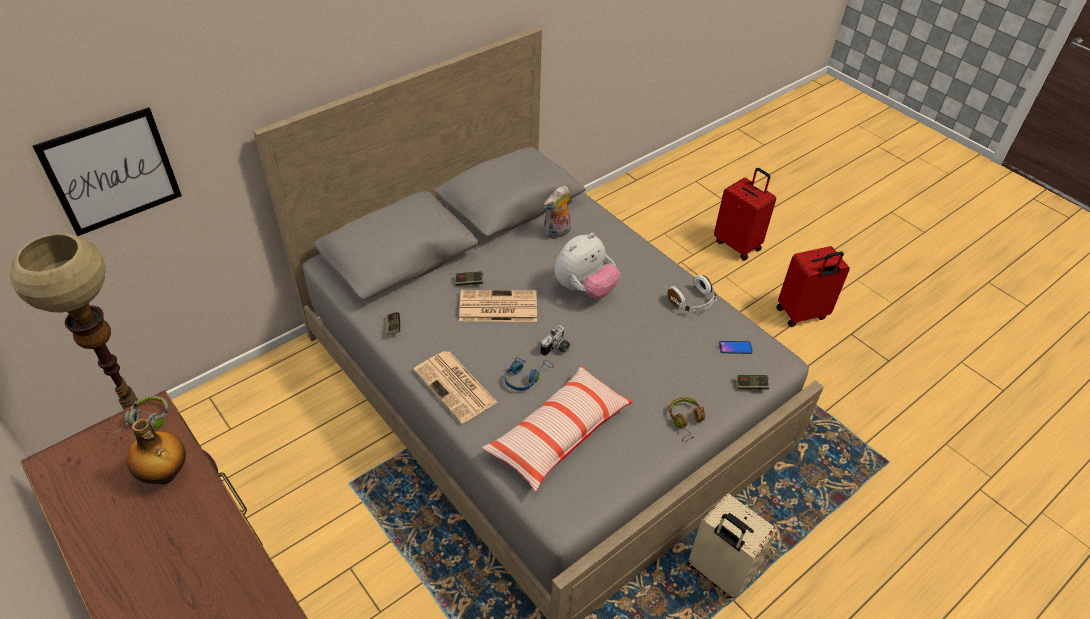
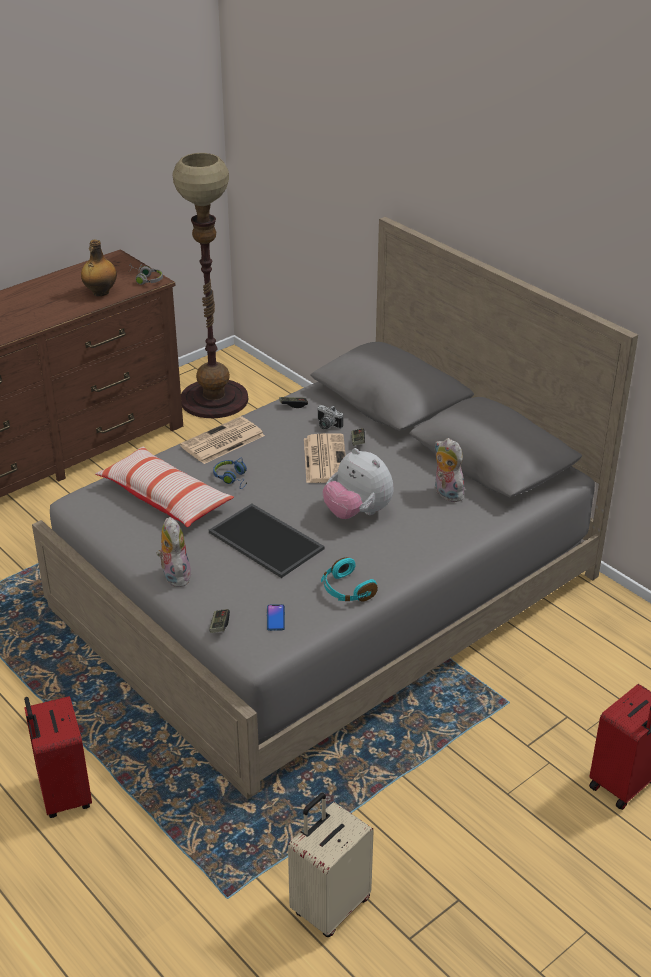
camera: 90 degrees right, 10 degrees down
picture [32,107,182,236] -> none
camera [540,325,570,356] -> camera moved to [318,405,343,429]
white headphones [667,275,717,313] -> turquoise headphones [321,557,378,602]
brown headphones [669,397,705,442] -> plush toy [156,517,191,587]
beige suitcase [687,493,777,599] -> beige suitcase moved to [288,793,374,937]
red suitcase [776,246,850,327] -> red suitcase moved to [24,696,92,818]
none -> tray [209,504,324,578]

